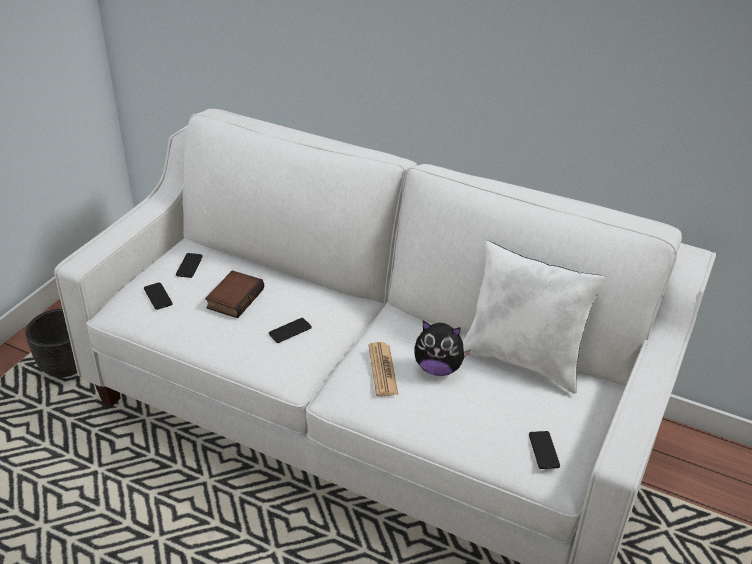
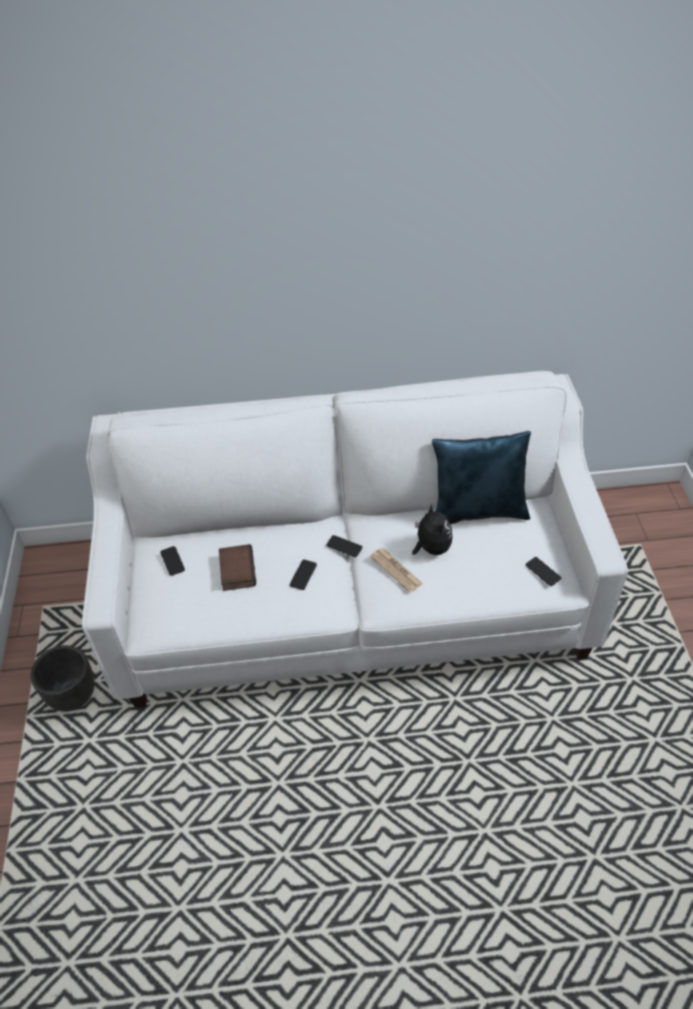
camera: 30 degrees left, 10 degrees up
phone [144,282,173,310] -> phone moved to [326,535,363,557]
plush toy [414,321,471,376] -> plush toy turned 90 degrees counterclockwise [412,504,453,555]
white pillow [463,241,605,394] -> blue pillow [432,431,531,524]

